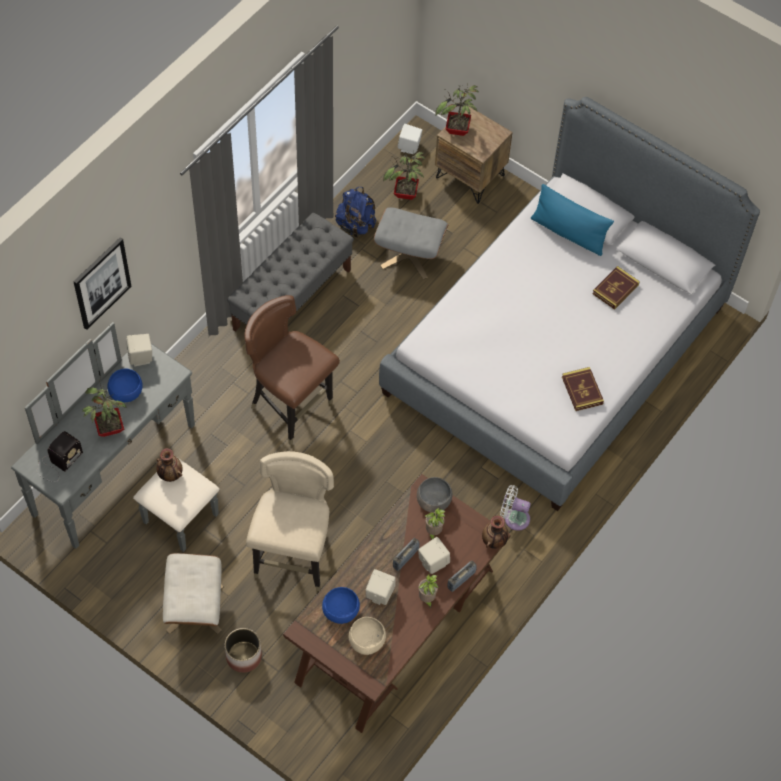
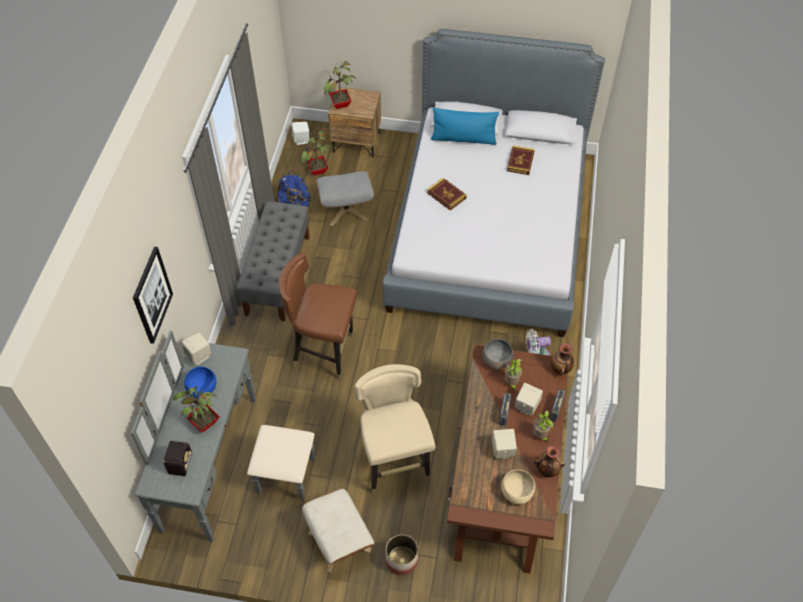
camera: 25 degrees left, 5 degrees down
vase [156,448,182,482] -> vase moved to [534,446,565,477]
blue bowl [322,587,360,624] -> none
book [562,367,604,411] -> book moved to [427,178,467,211]

